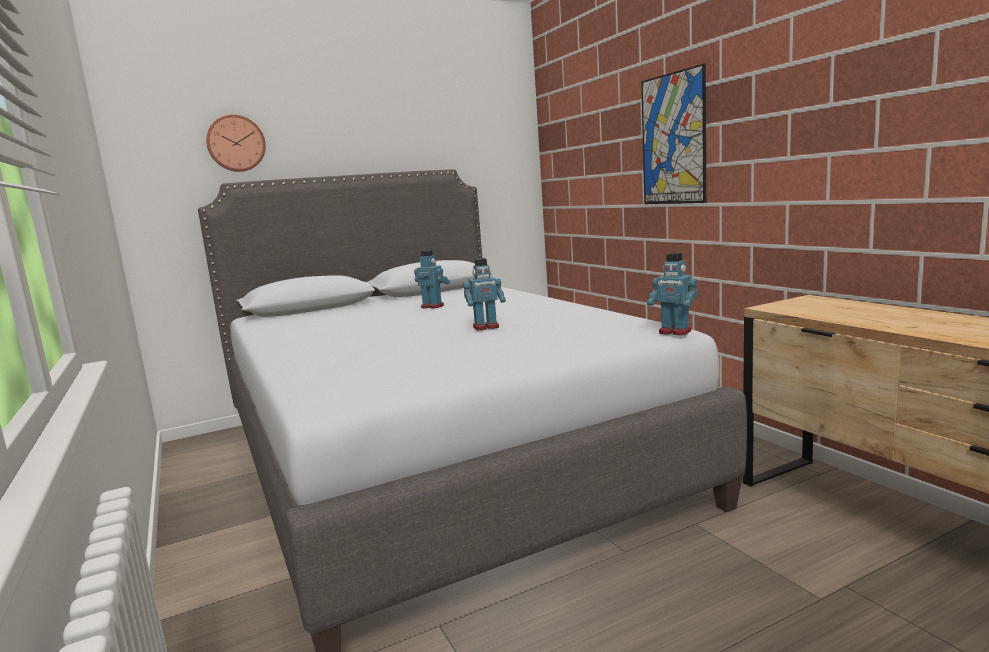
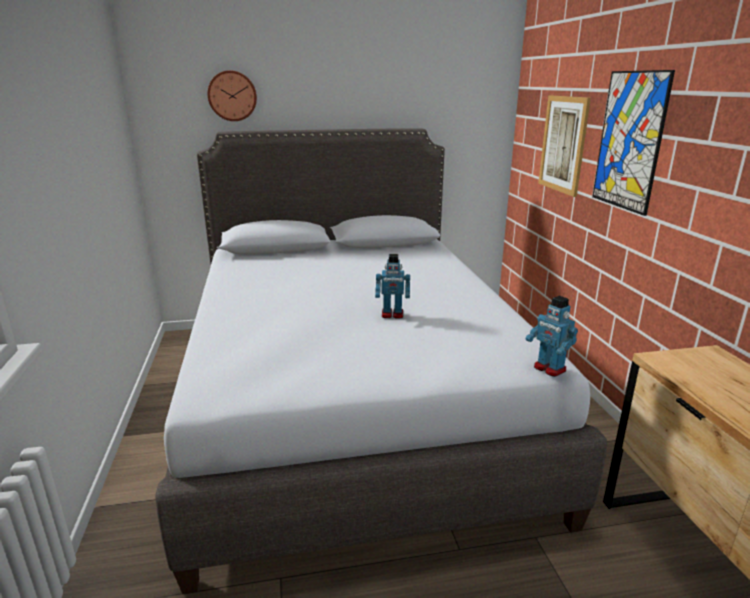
camera: 15 degrees right, 10 degrees up
toy robot [414,250,450,309] -> none
none -> picture [538,95,591,197]

